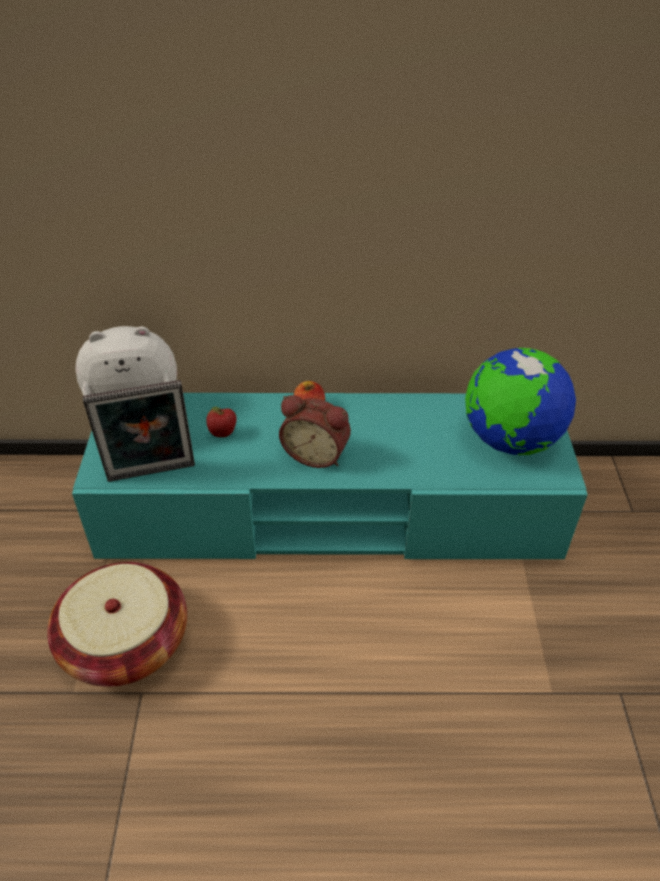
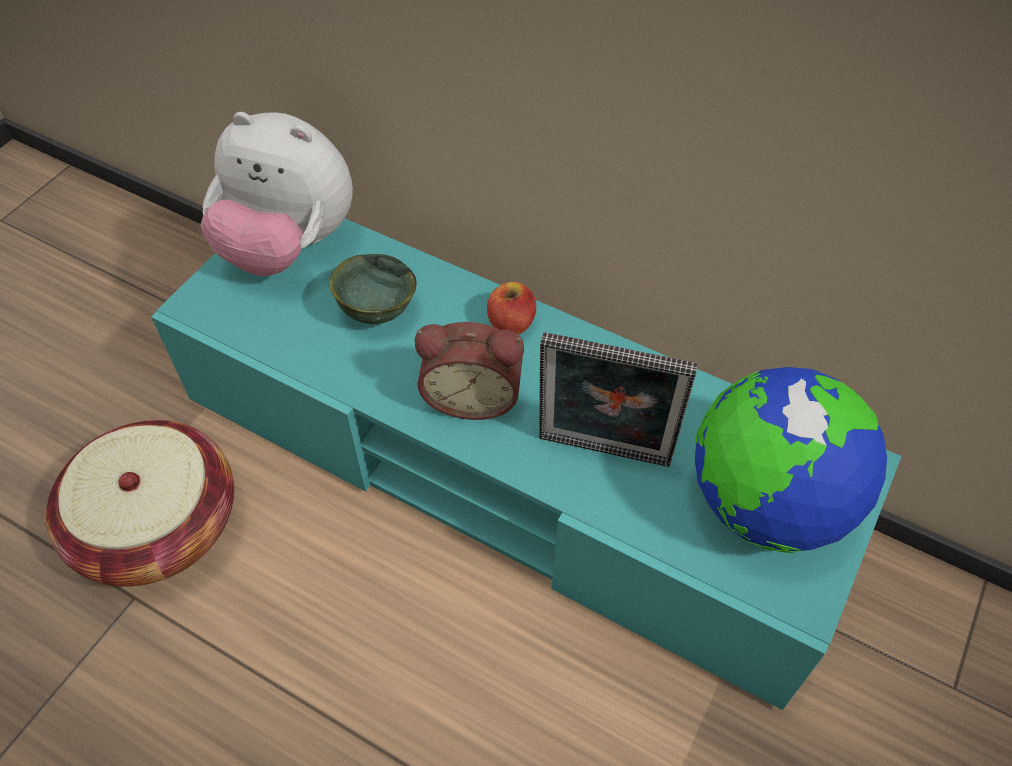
camera: 30 degrees right, 10 degrees up
picture frame [83,380,195,482] -> picture frame moved to [539,332,698,467]
apple [206,407,237,437] -> green bowl [329,254,417,324]
alarm clock [279,395,351,468] -> alarm clock turned 45 degrees counterclockwise [415,322,524,420]

